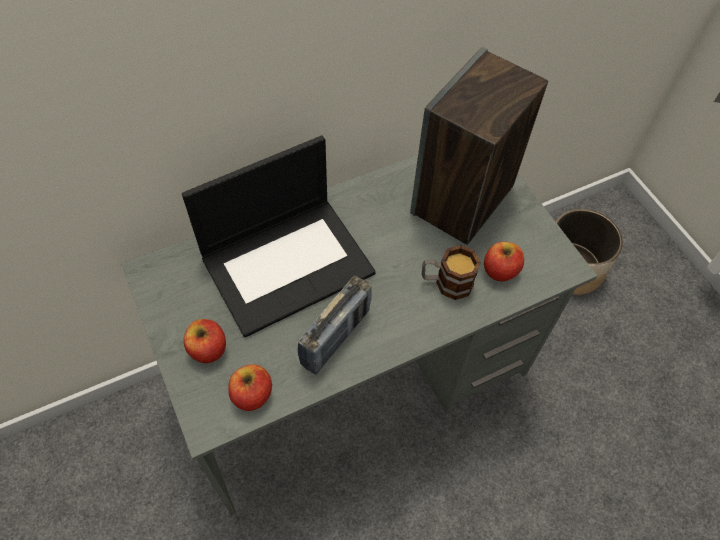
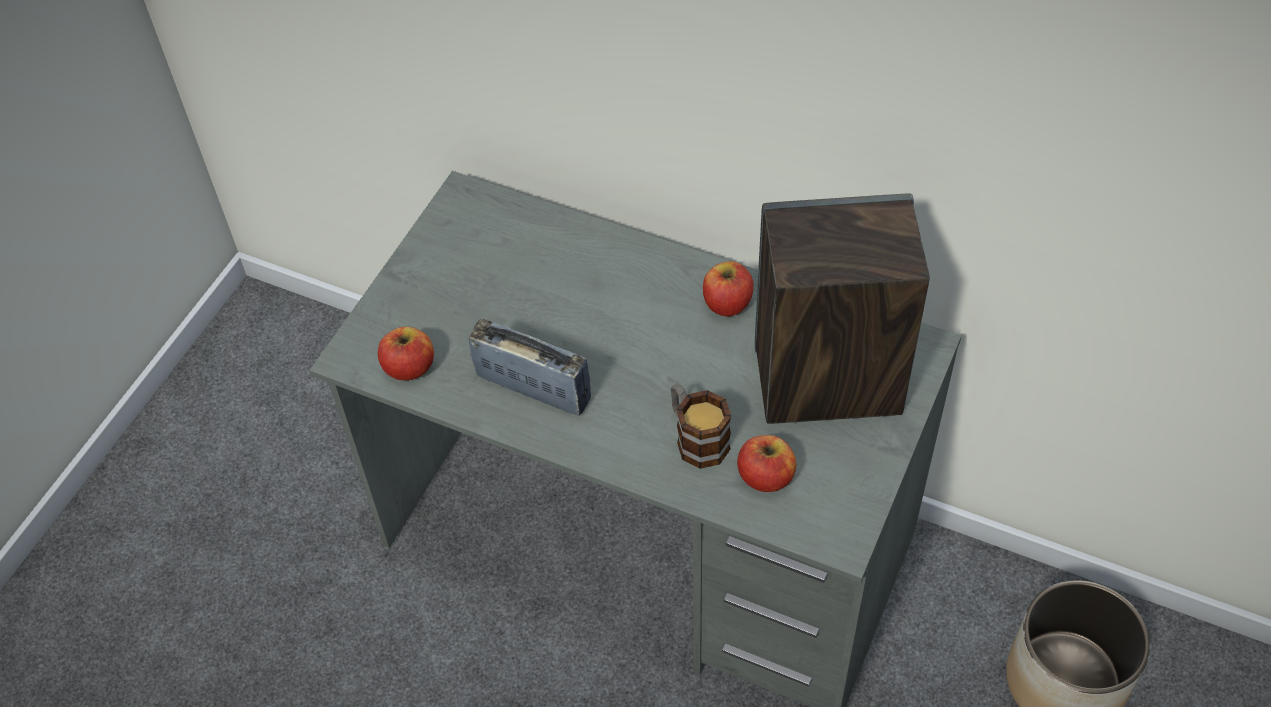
camera: 55 degrees right, 5 degrees down
laptop [182,135,376,337] -> none
apple [184,319,226,363] -> apple moved to [703,261,754,316]
radio [298,276,372,374] -> radio turned 150 degrees counterclockwise [469,318,591,416]

